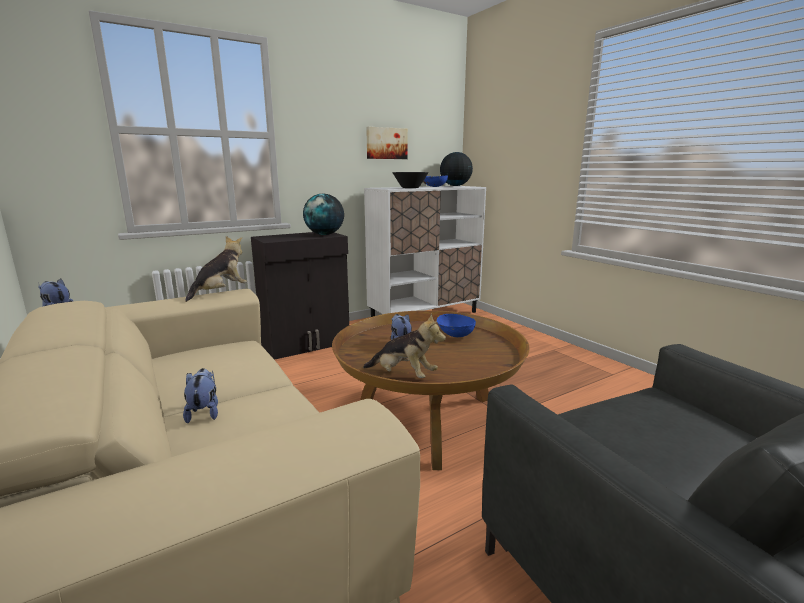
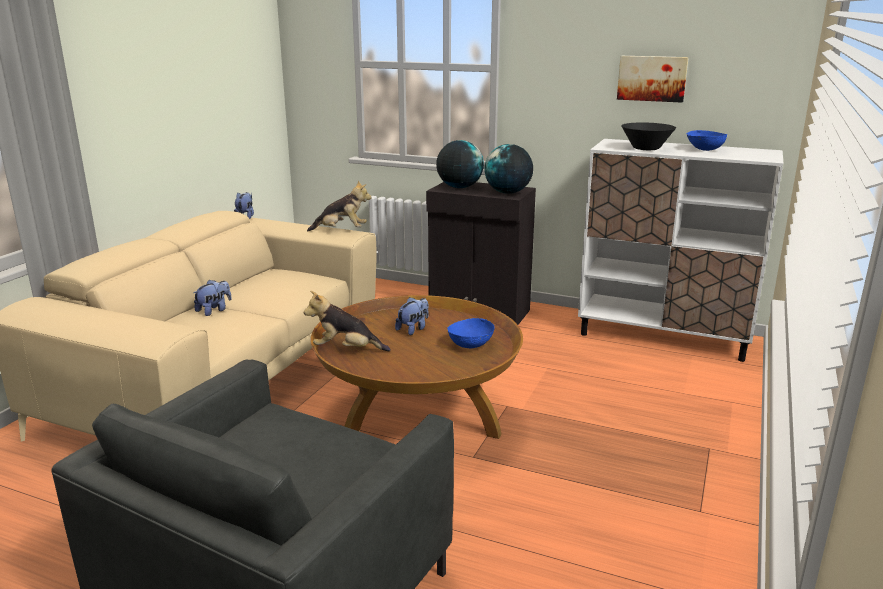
camera: 55 degrees right, 5 degrees up
plush toy [363,314,446,378] -> plush toy turned 105 degrees clockwise [304,290,390,351]
globe [440,152,473,186] -> globe moved to [436,140,484,188]

